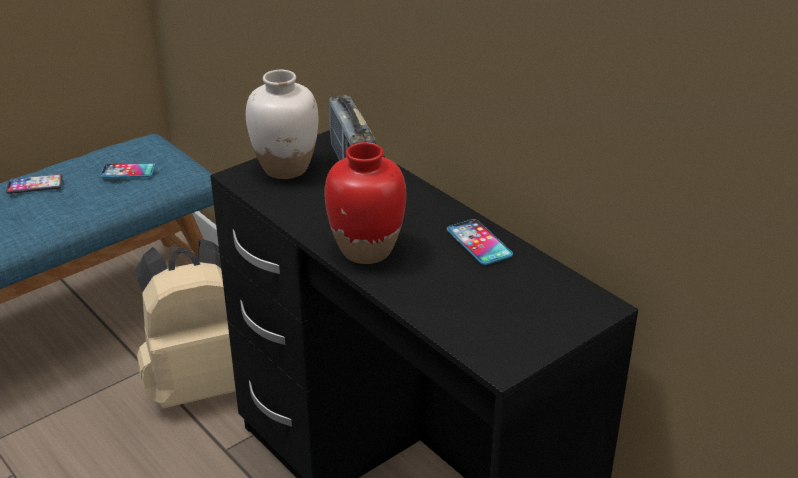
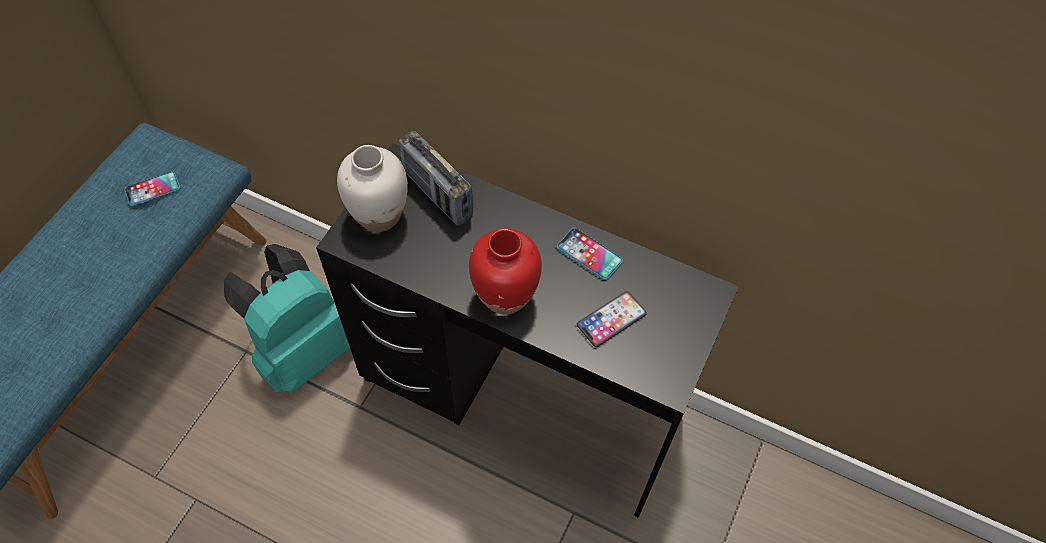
camera: 25 degrees left, 25 degrees up
phone [6,174,62,194] -> phone moved to [577,291,647,347]
beige backpack [135,238,236,408] -> turquoise backpack [224,244,350,393]

